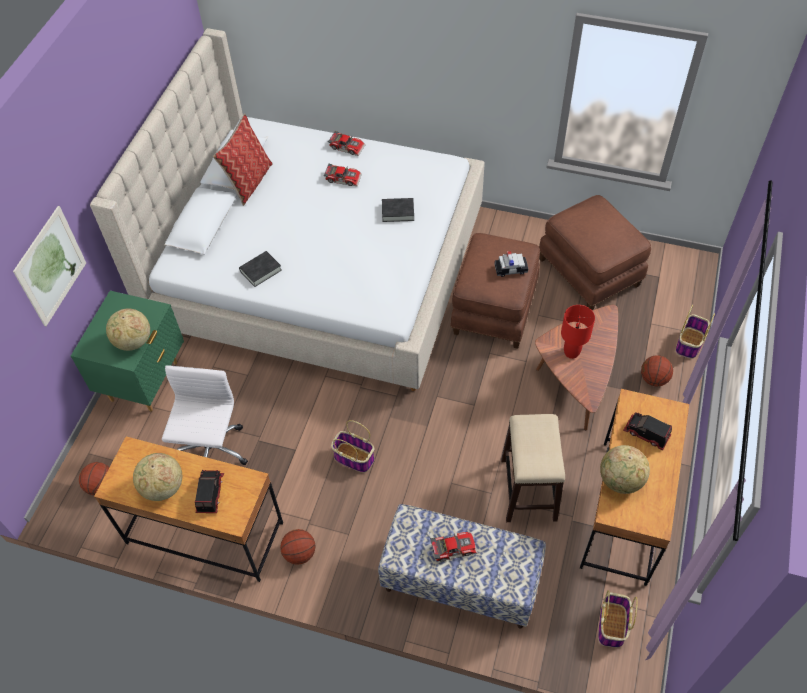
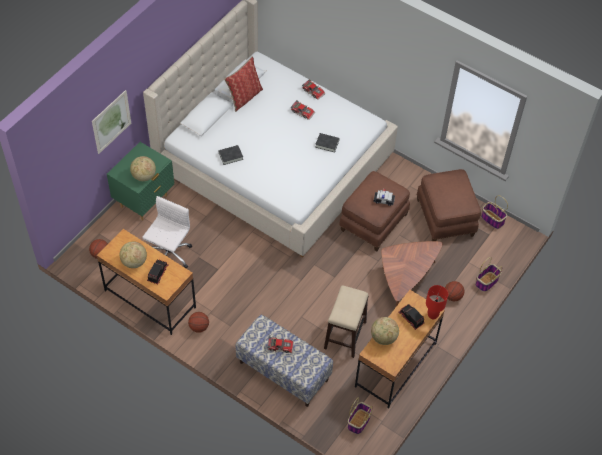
camera: 15 degrees right, 0 degrees up
basket [331,420,375,473] -> basket moved to [481,195,508,229]
red table lamp [561,305,595,359] -> red table lamp moved to [426,285,448,319]

